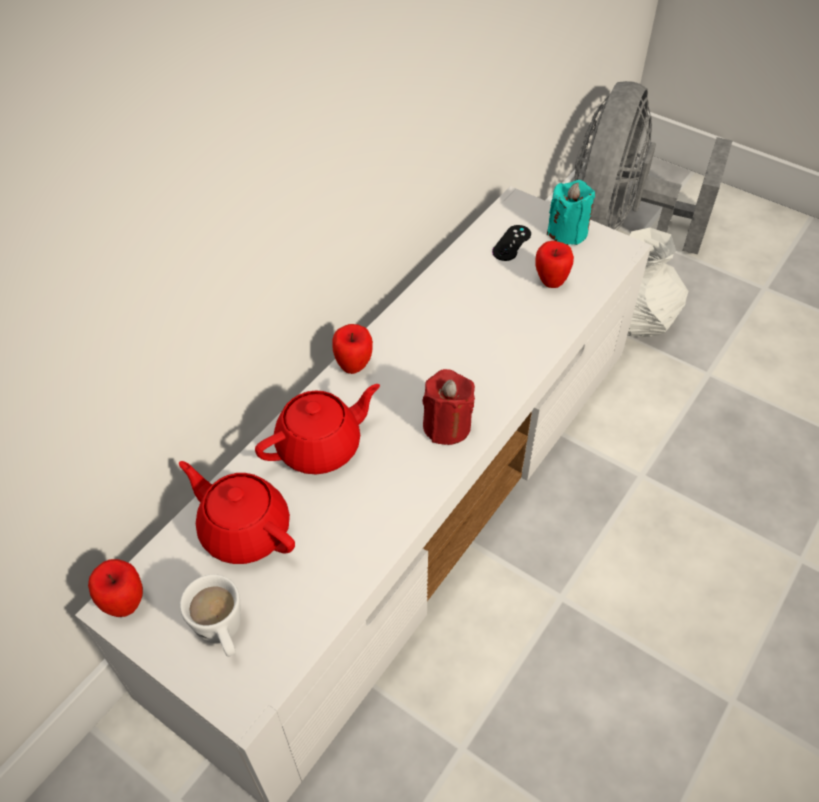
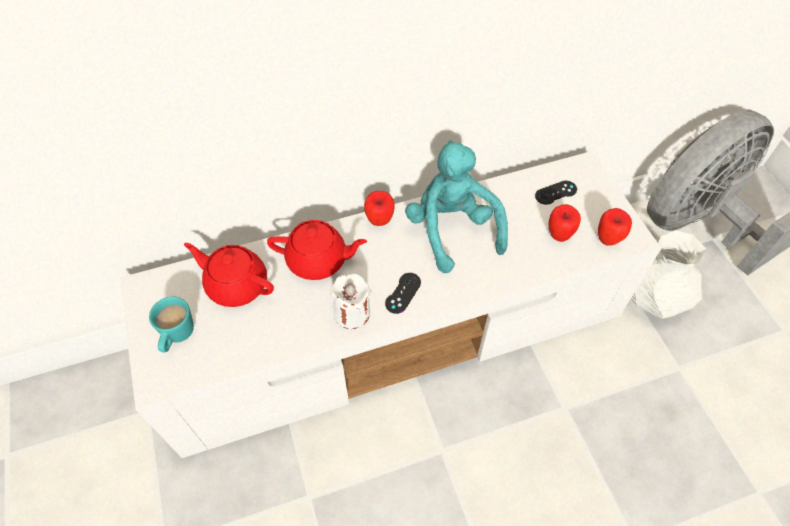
camera: 35 degrees right, 5 degrees up
apple [88,559,143,617] -> apple moved to [598,208,632,246]
red teapot [179,461,295,564] -> red teapot turned 45 degrees counterclockwise [184,243,274,307]
white mug [180,574,241,657] -> turquoise mug [149,296,194,352]
red candle [422,369,475,445] -> black game controller [385,273,421,314]
turquoise candle [547,180,595,245] -> none
none -> white candle [330,274,372,329]
none -> turquoise plush toy [405,140,508,273]

